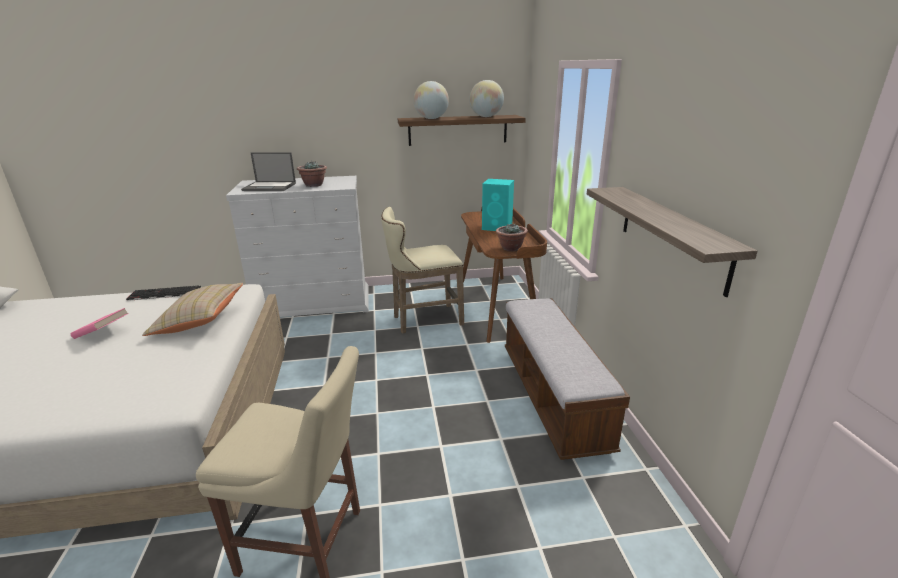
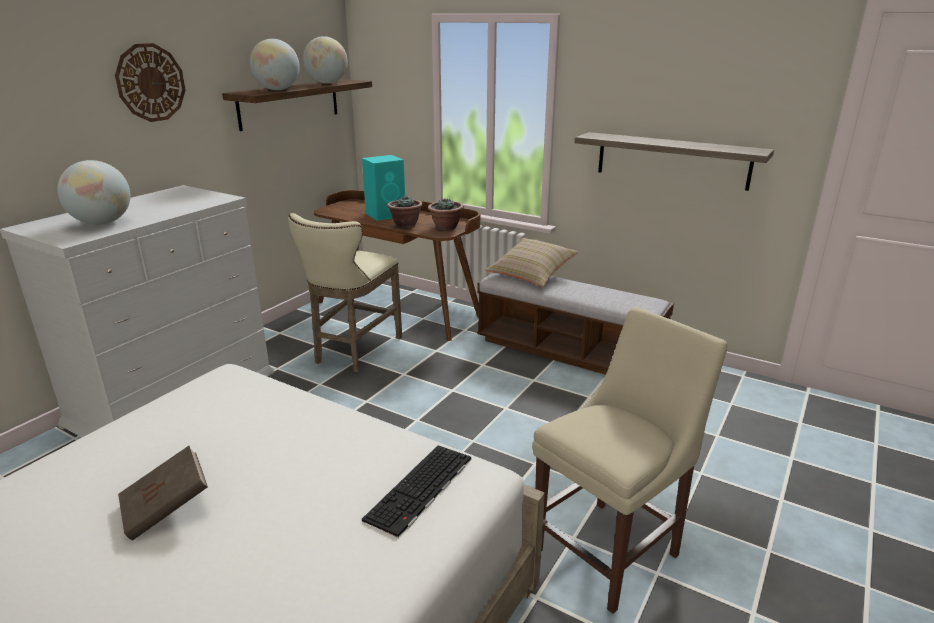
camera: 50 degrees left, 0 degrees up
pink book [70,308,129,339] -> brown book [118,446,208,540]
keyboard [126,285,201,301] -> keyboard moved to [362,445,471,538]
beige pillow [142,283,243,336] -> beige pillow moved to [485,238,578,287]
laptop [241,152,296,191] -> globe [57,160,131,225]
potted plant [297,161,327,187] -> potted plant moved to [387,197,423,228]
none -> wall clock [115,43,185,122]

